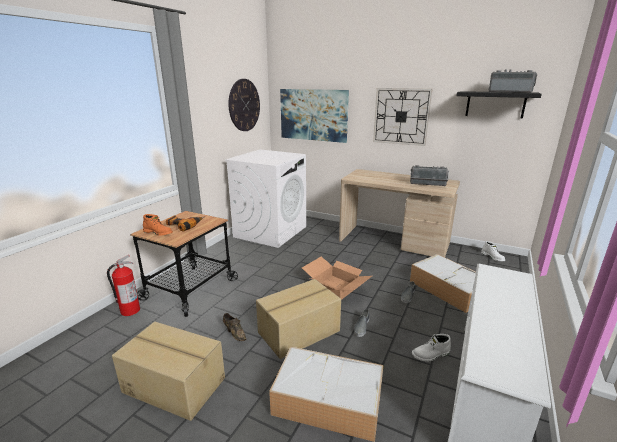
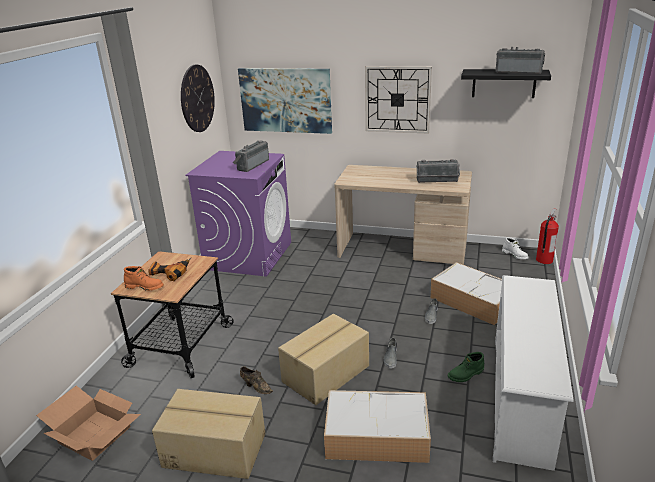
camera: 10 degrees left, 5 degrees up
fire extinguisher [107,255,140,316] -> fire extinguisher moved to [536,208,559,264]
white washing machine [225,149,306,248] -> purple washing machine [186,151,291,277]
cardboard box [302,257,372,300] -> cardboard box moved to [36,386,141,461]
white boot [412,334,451,361] -> green boot [447,352,484,382]
none -> radio [233,141,269,172]

